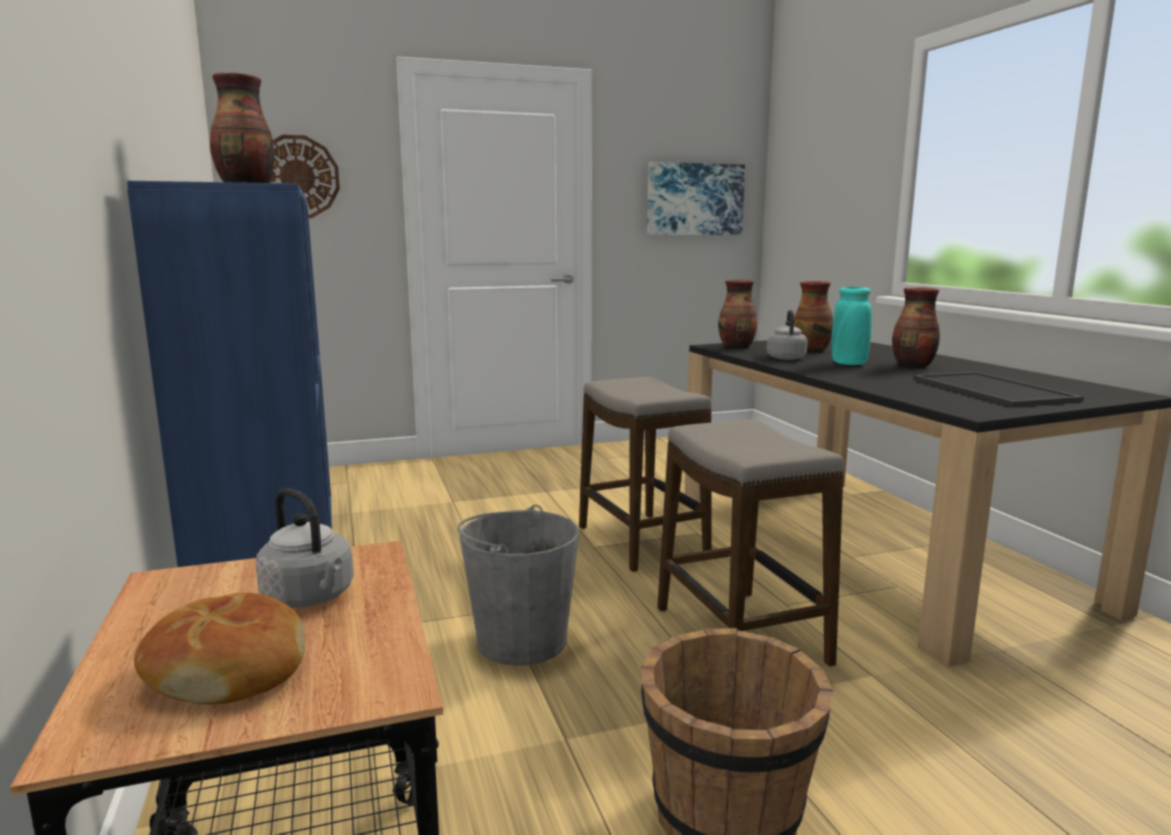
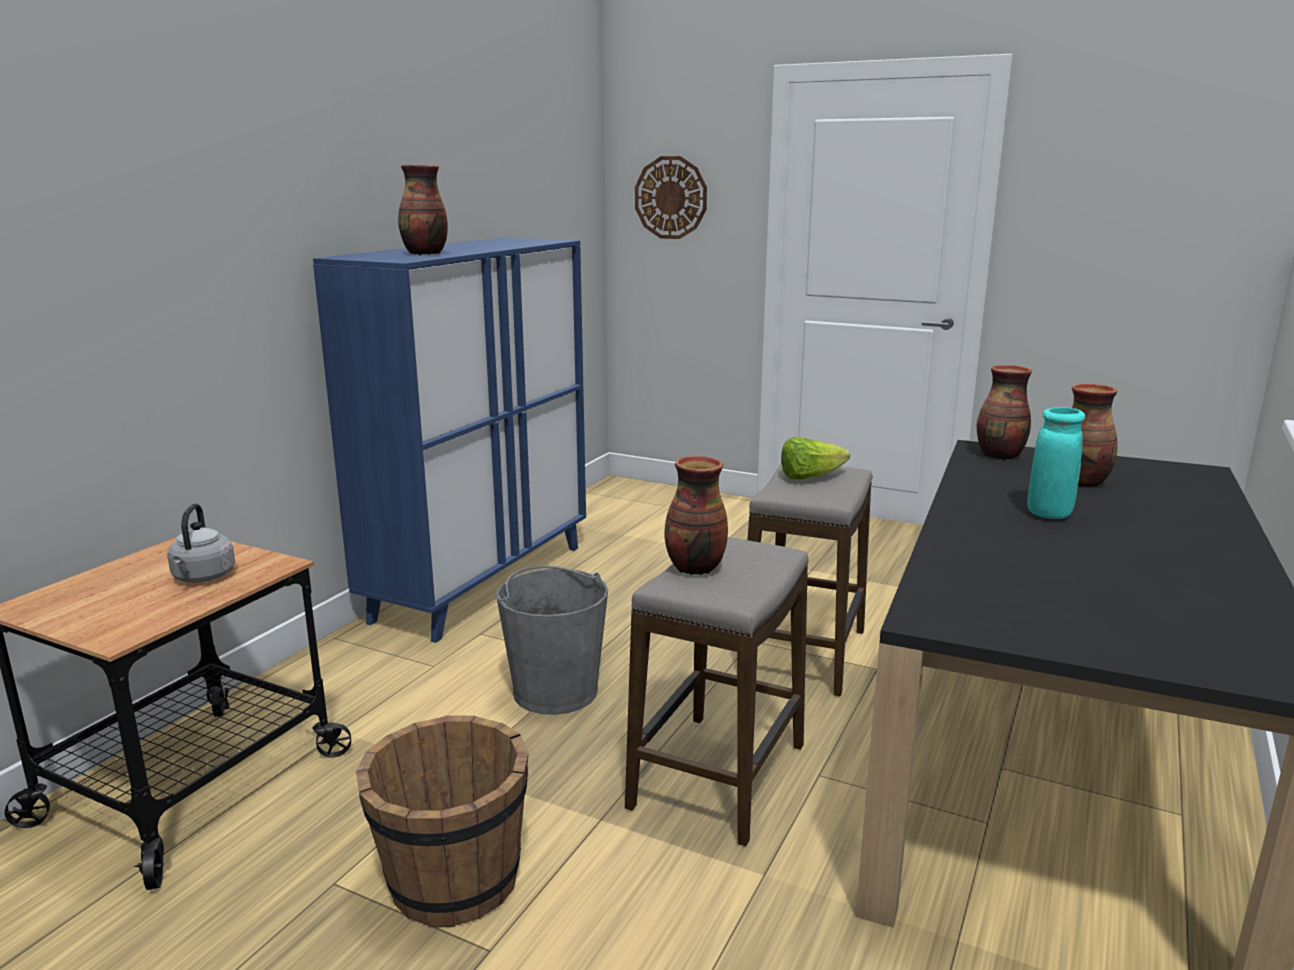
camera: 45 degrees right, 5 degrees up
bread [134,593,305,705] -> none
picture [647,162,745,235] -> none
grey kettle [767,310,808,360] -> none
vase [892,287,940,368] -> vase moved to [664,456,728,575]
tray [913,372,1084,407] -> none
none -> lettuce [781,437,850,480]

